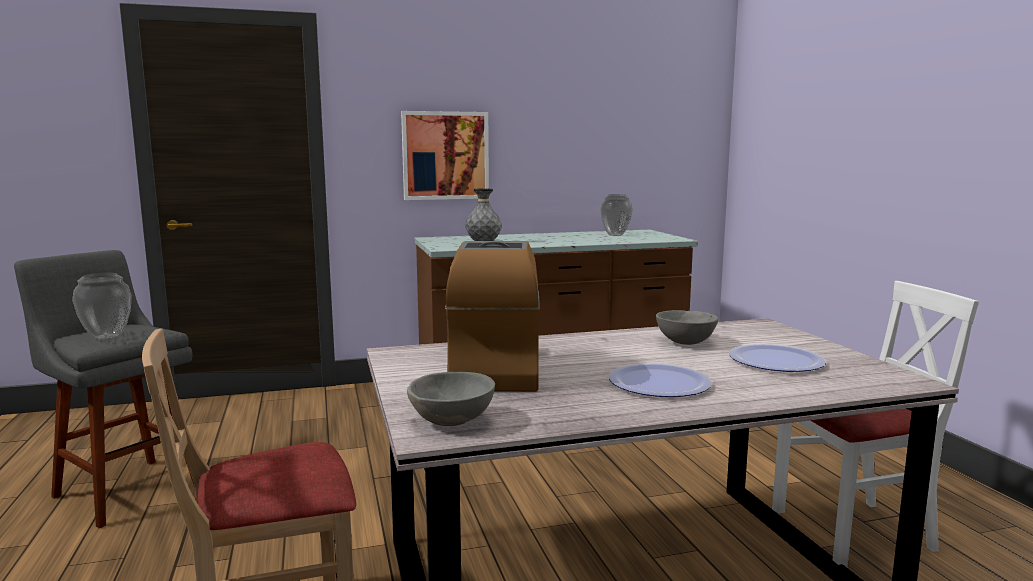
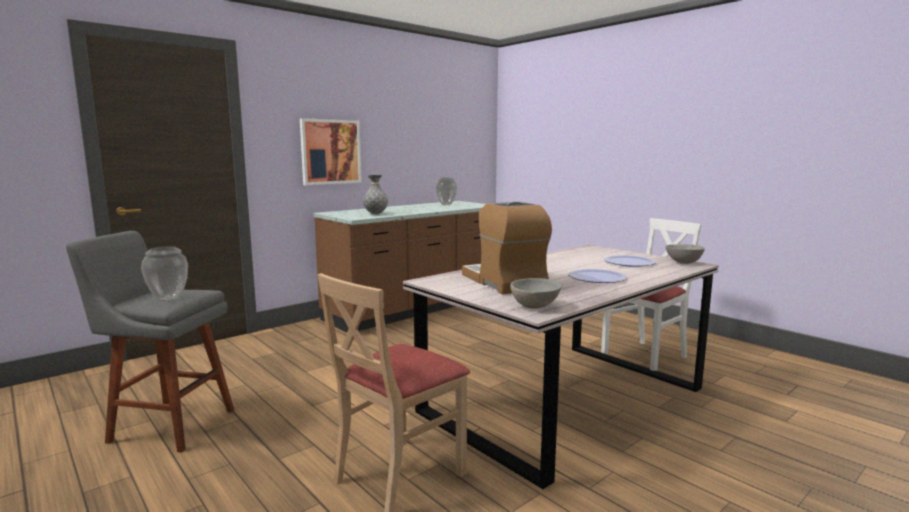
camera: 25 degrees left, 0 degrees up
grey bowl [656,310,718,345] -> grey bowl moved to [666,244,705,264]

